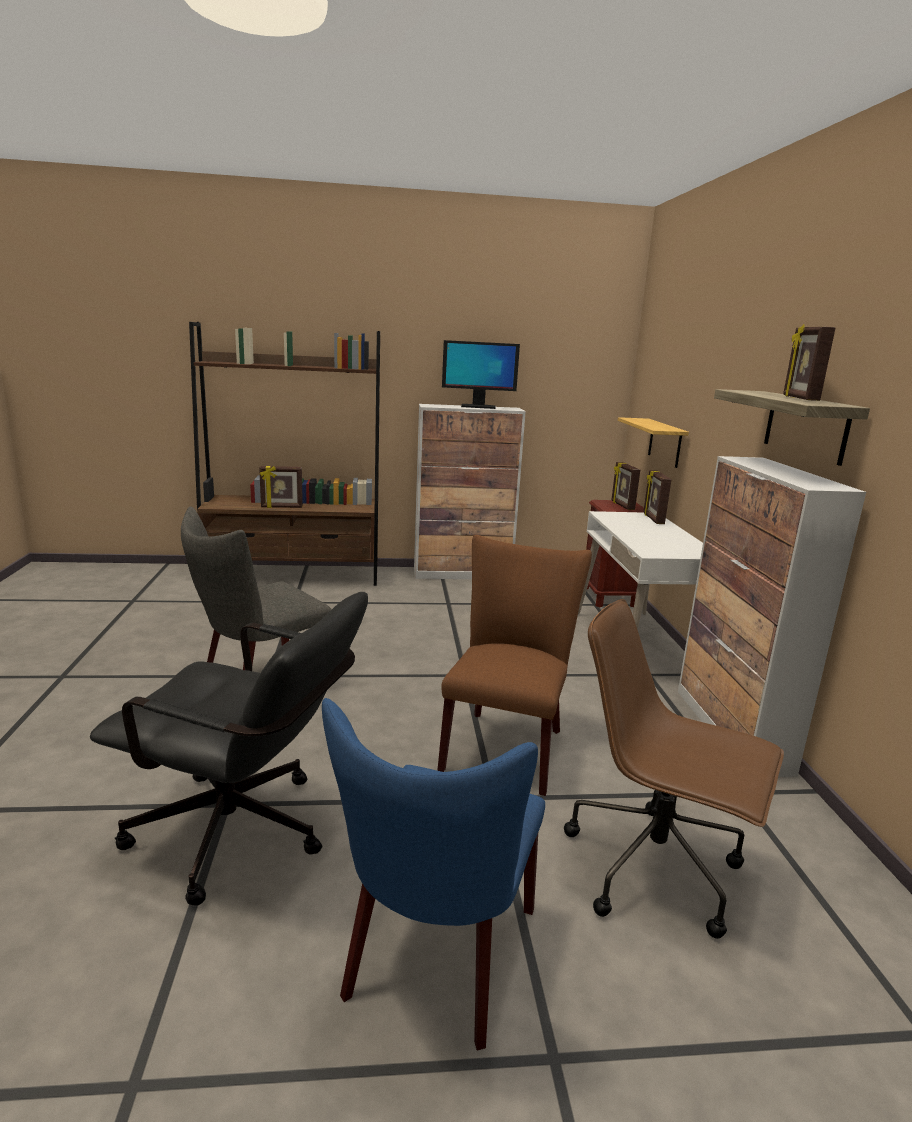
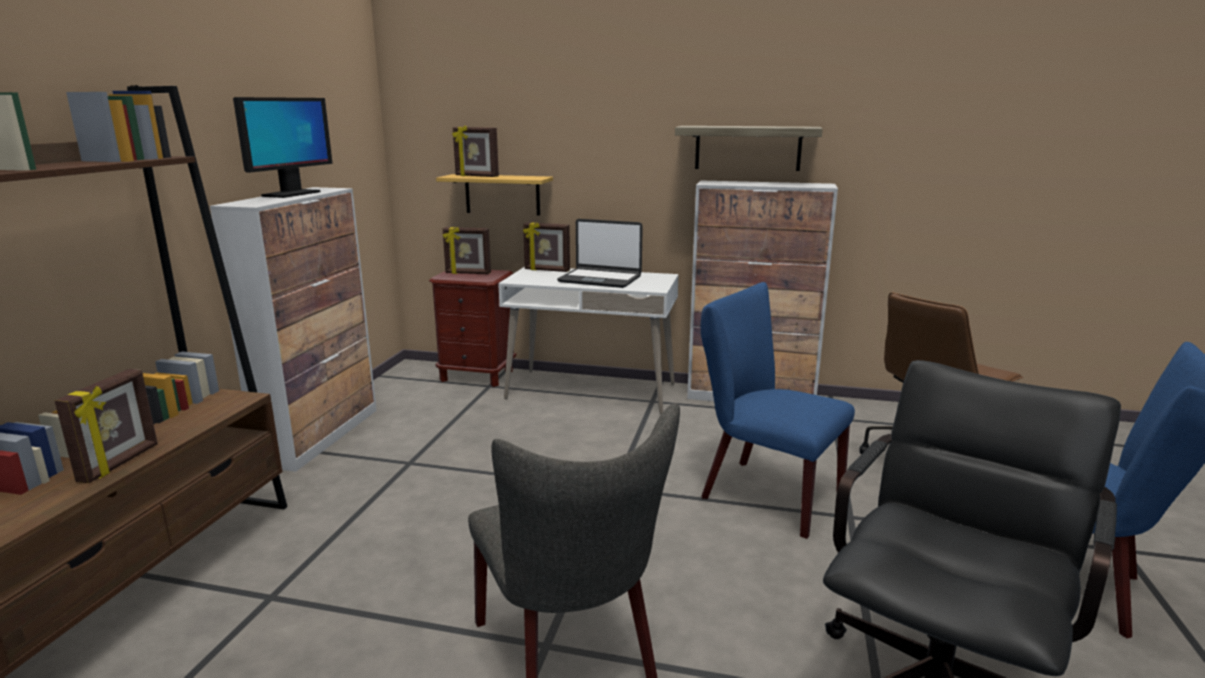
camera: 70 degrees left, 0 degrees up
brown chair [437,535,592,796] -> blue chair [701,282,855,539]
picture frame [783,324,836,401] -> picture frame moved to [452,125,499,177]
none -> laptop [557,219,643,288]

